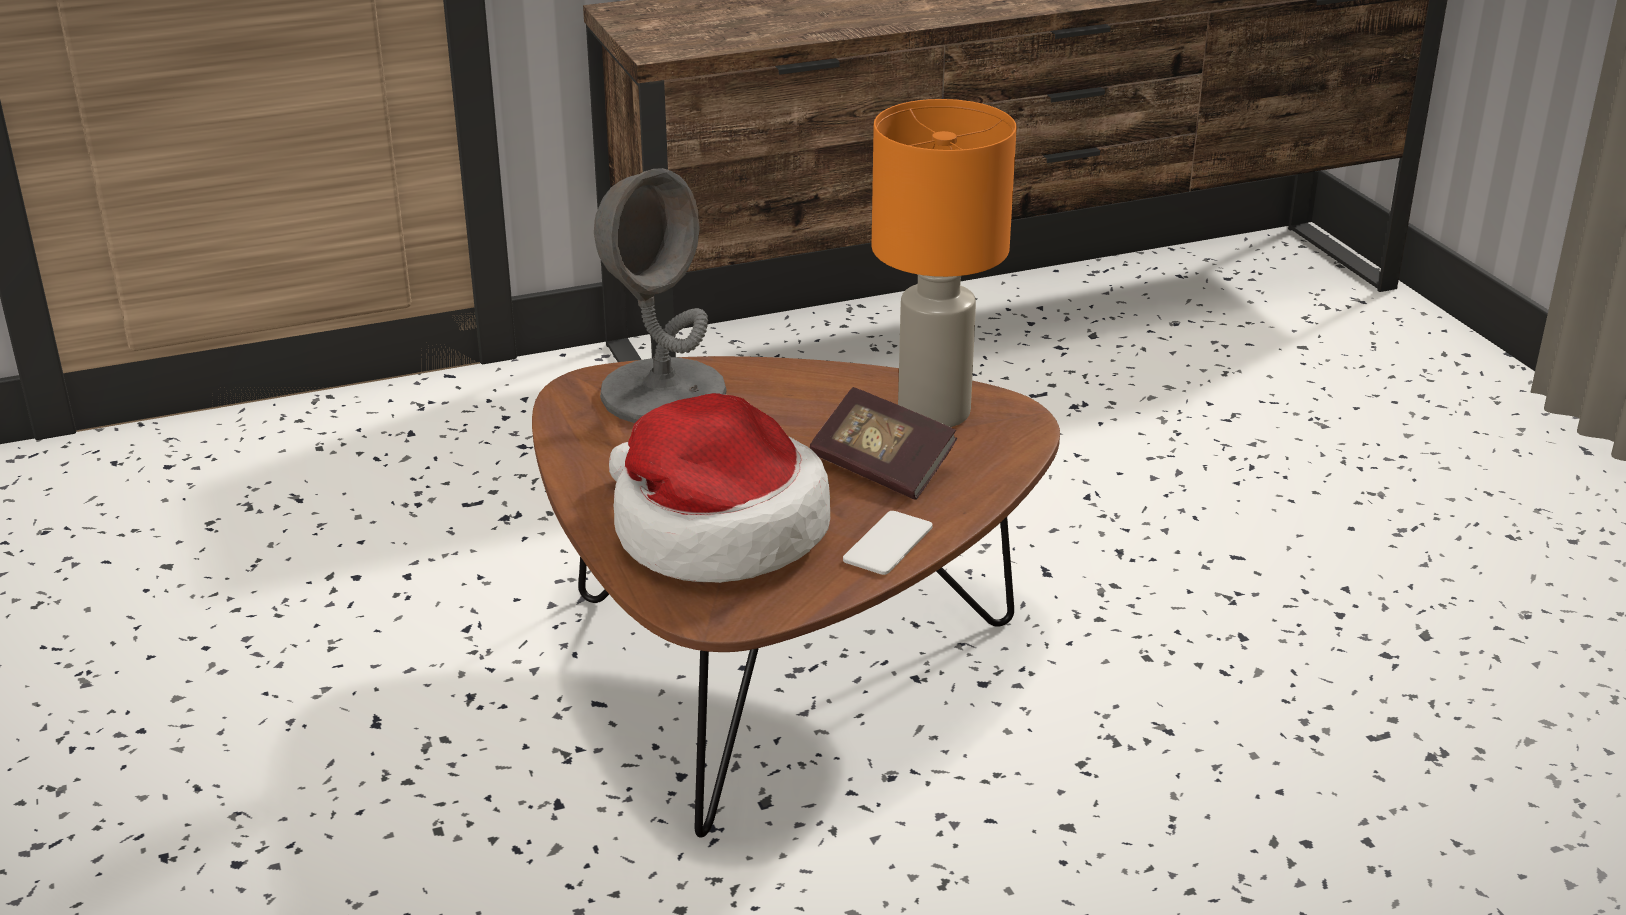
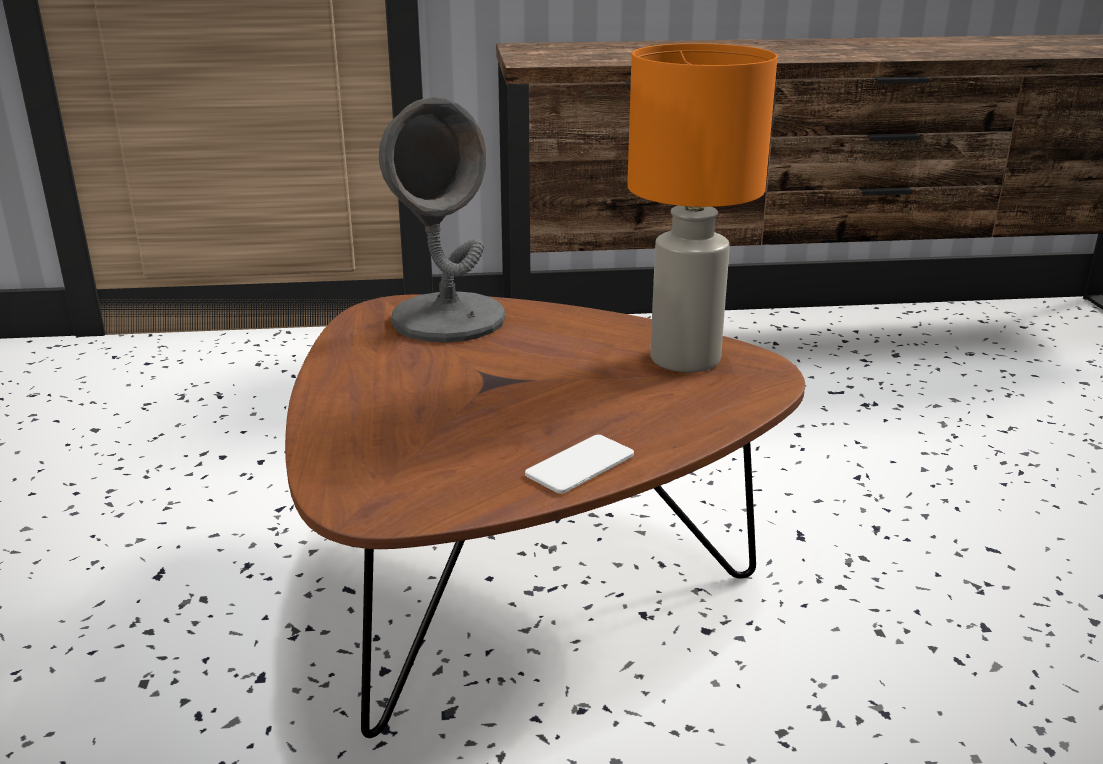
camera: 15 degrees right, 5 degrees down
hat [609,393,830,583] -> none
book [810,387,957,499] -> none

